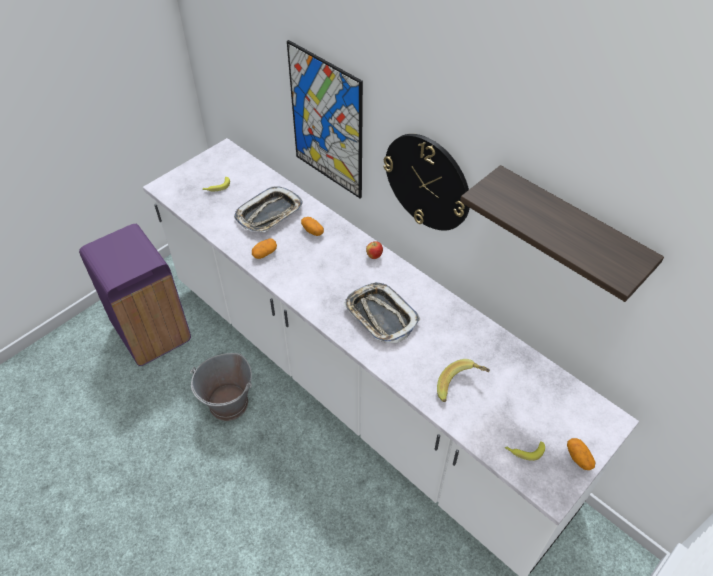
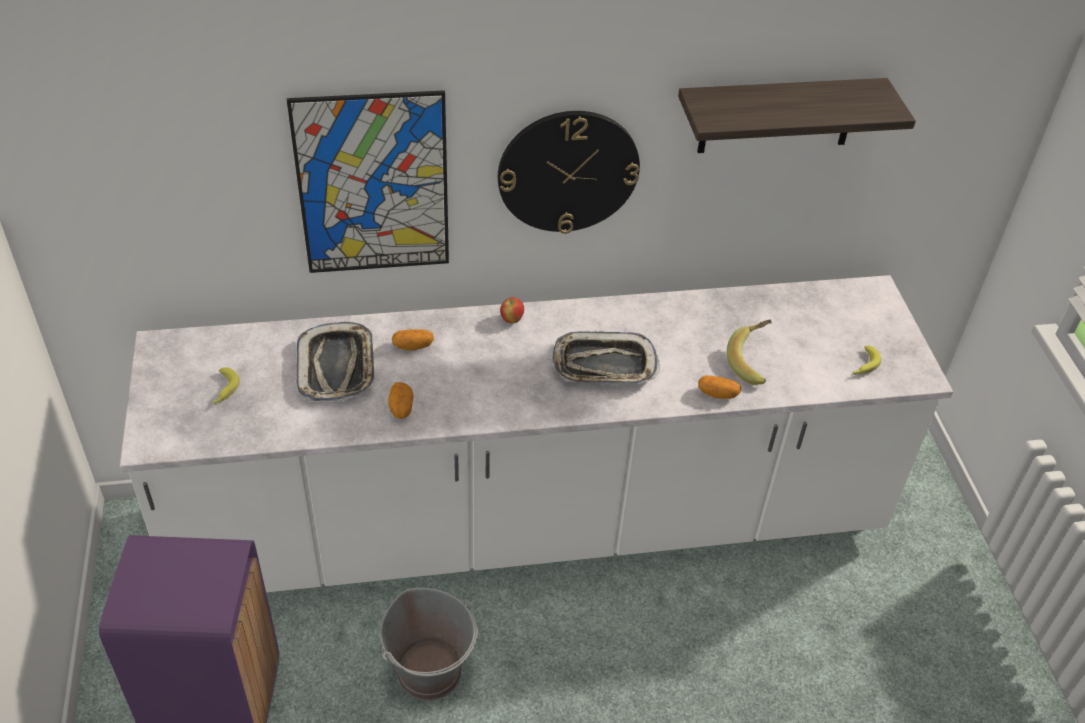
camera: 55 degrees left, 5 degrees down
potato [567,438,595,470] -> potato moved to [698,375,741,399]

